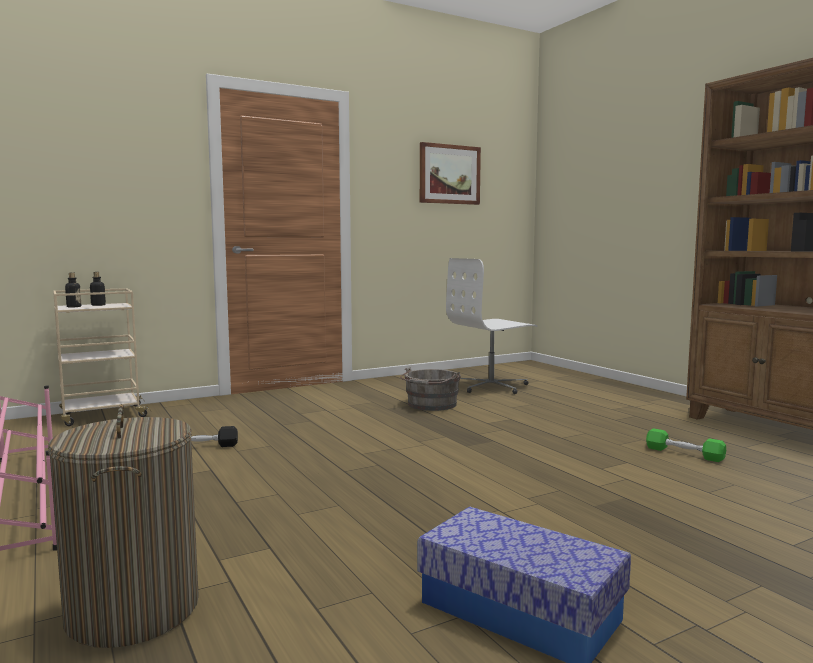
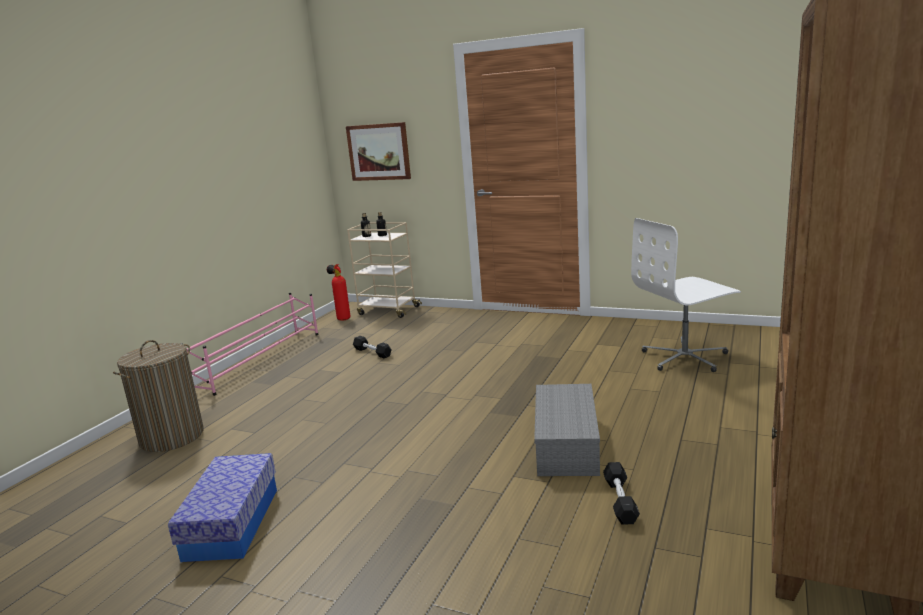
camera: 55 degrees right, 10 degrees up
grey bucket [400,367,461,411] -> none
picture [420,142,481,205] -> picture moved to [346,122,411,181]
white office chair [446,258,538,394] -> white office chair turned 45 degrees counterclockwise [631,218,741,372]
green dumbbell [646,428,726,462] -> black dumbbell [603,462,640,525]
none -> fire extinguisher [327,264,351,321]
none -> grey storage box [534,384,600,476]

